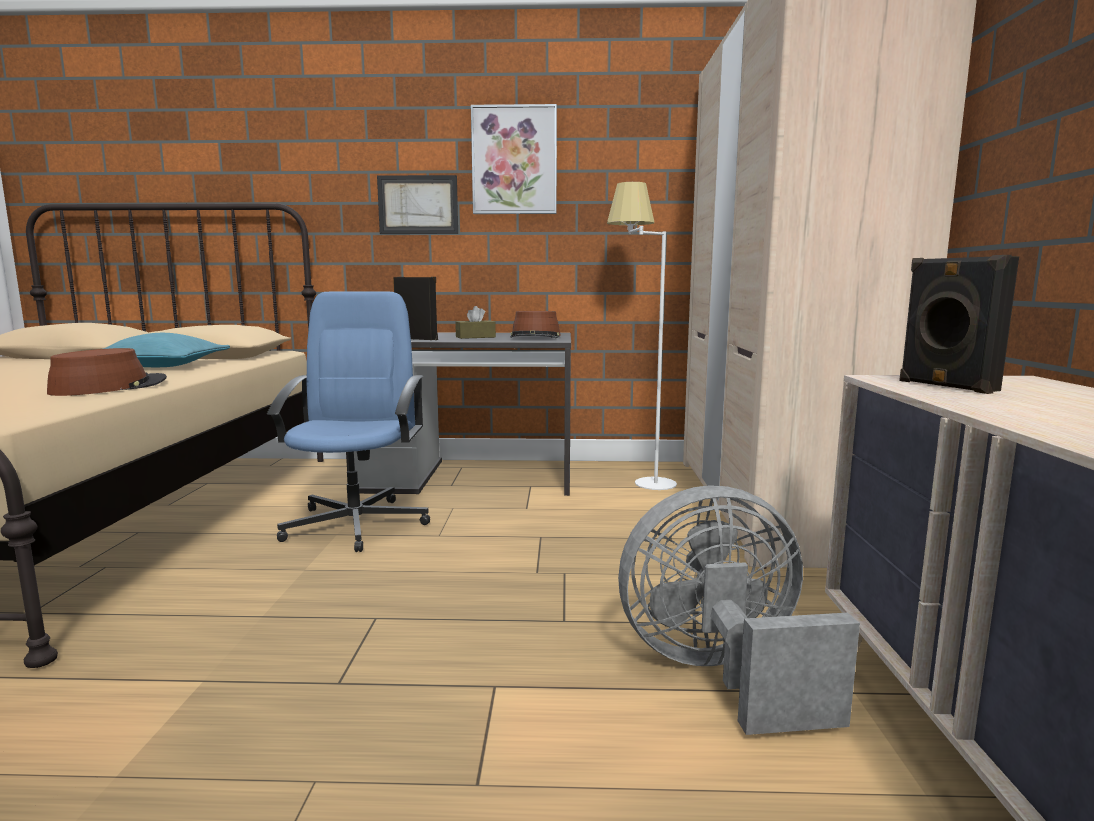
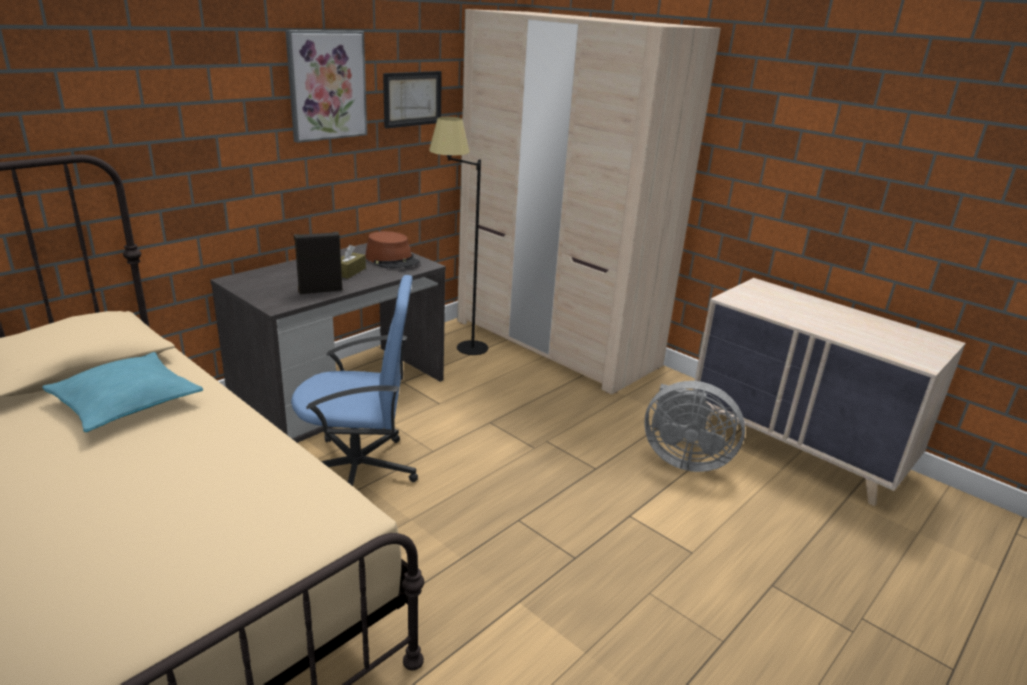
camera: 50 degrees left, 15 degrees up
brown hat [47,348,167,396] -> none
blue office chair [267,291,430,552] -> blue office chair turned 135 degrees clockwise [291,275,418,486]
picture [377,175,458,234] -> picture moved to [383,71,442,129]
white floor lamp [607,182,677,490] -> black floor lamp [429,117,488,355]
grey fan [618,485,860,735] -> grey fan turned 105 degrees counterclockwise [644,381,745,472]
black speaker [899,255,1019,394] -> none

